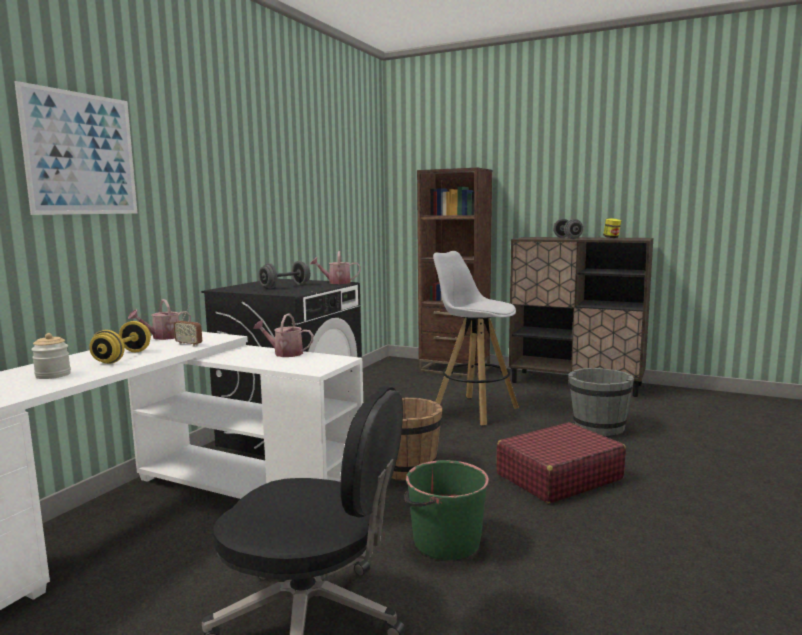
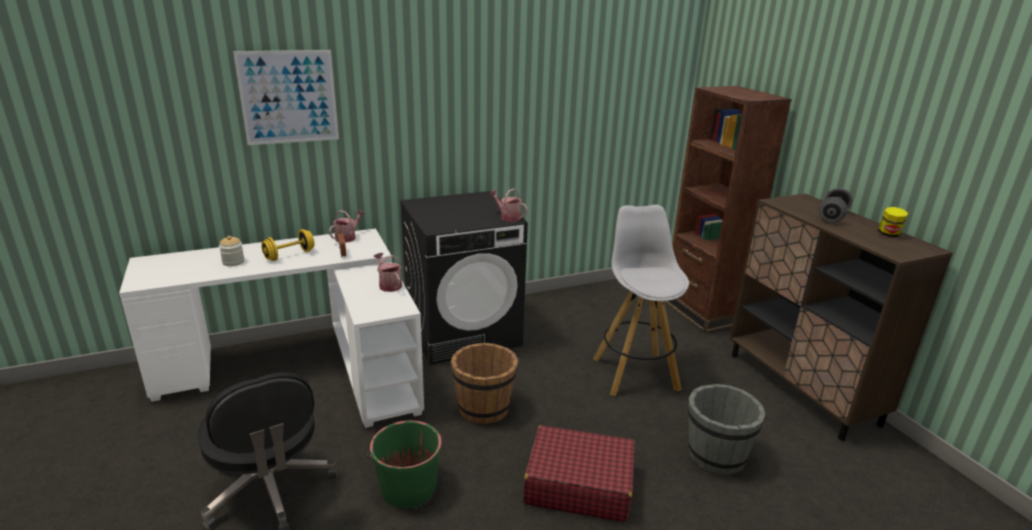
camera: 40 degrees right, 15 degrees up
watering can [128,299,191,340] -> watering can turned 120 degrees clockwise [329,210,365,243]
grey dumbbell [258,261,310,289] -> none

